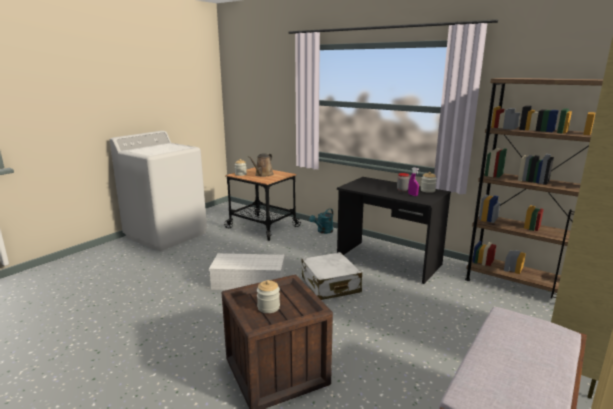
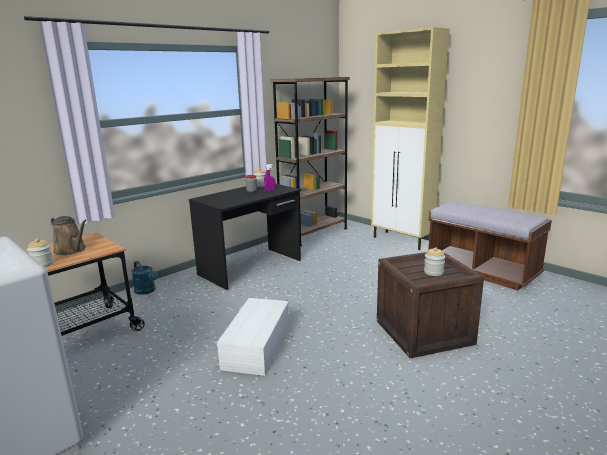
camera: 80 degrees left, 0 degrees up
white suitcase [302,252,362,300] -> none

